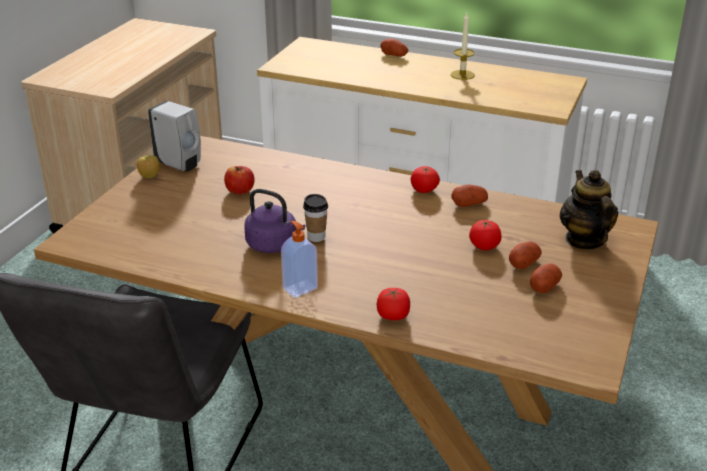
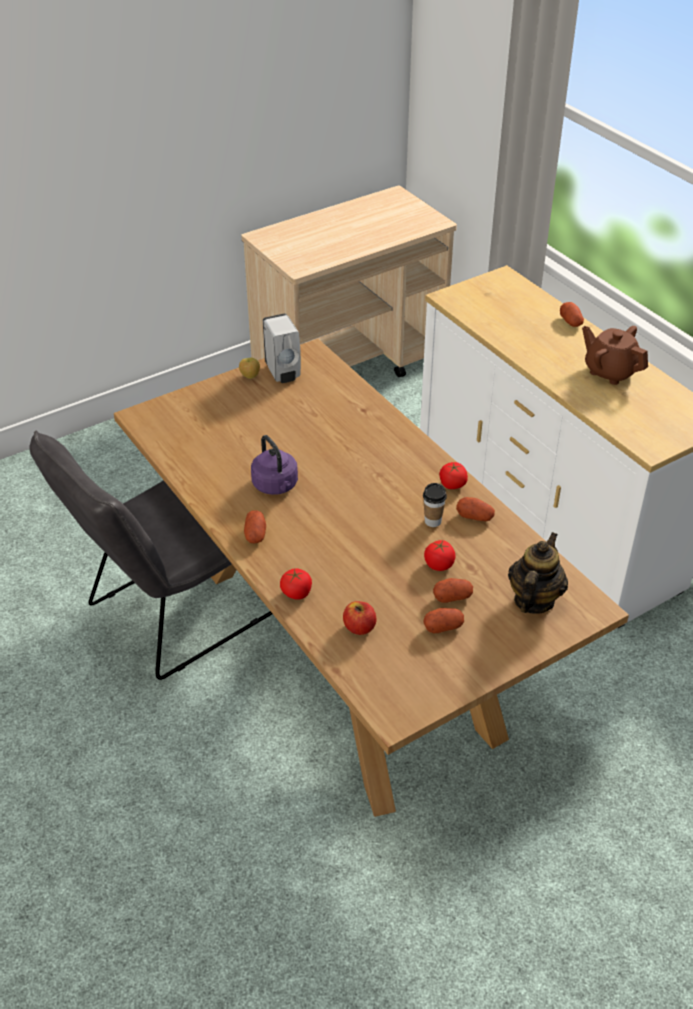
camera: 35 degrees right, 10 degrees up
apple [224,166,255,194] -> apple moved to [343,601,377,635]
soap dispenser [281,221,318,298] -> potato [244,510,266,544]
cup [303,194,328,242] -> cup moved to [423,483,447,527]
candle [451,13,475,80] -> brown teapot [582,326,648,385]

